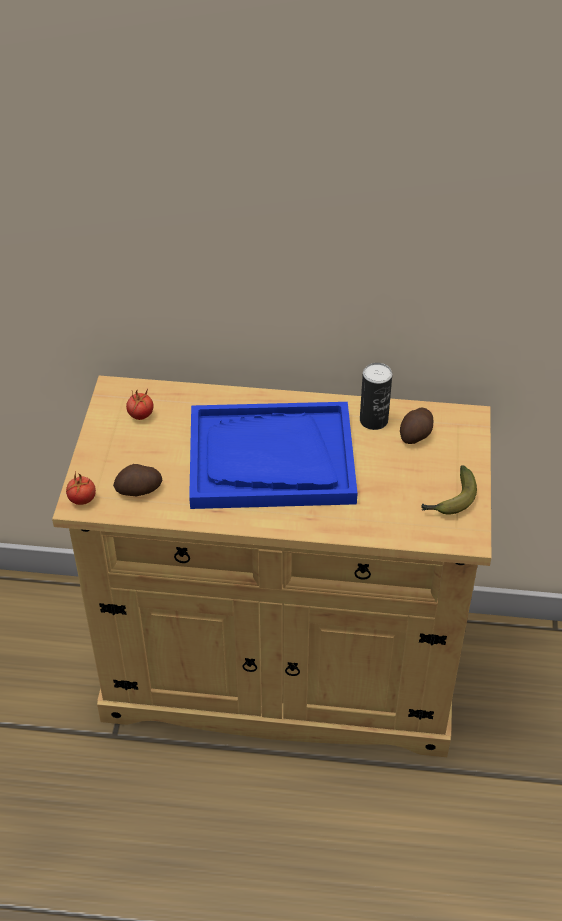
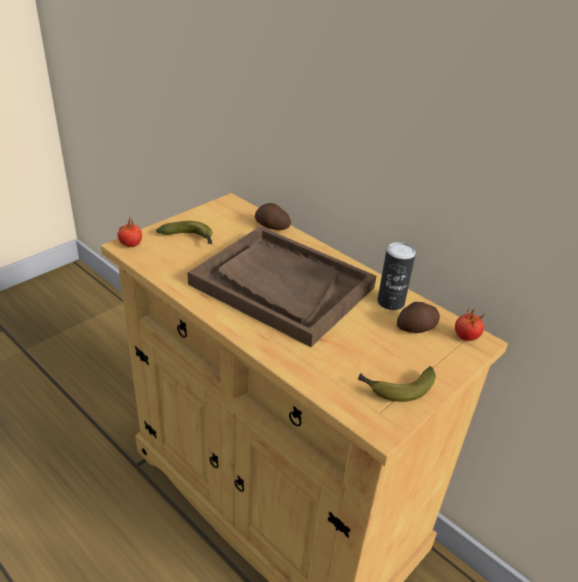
camera: 35 degrees right, 10 degrees down
potato [113,464,162,496] -> potato moved to [255,203,291,230]
tomato [126,389,154,420] -> tomato moved to [455,308,485,341]
blue tray [189,402,358,509] -> brown tray [187,226,376,347]
none -> banana [156,221,212,244]

